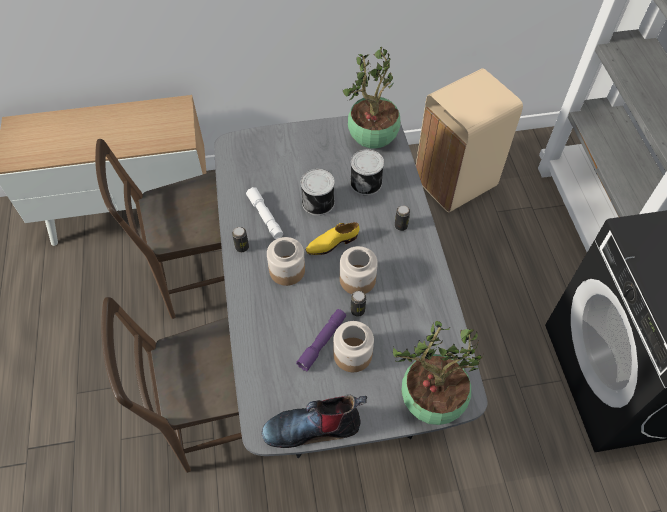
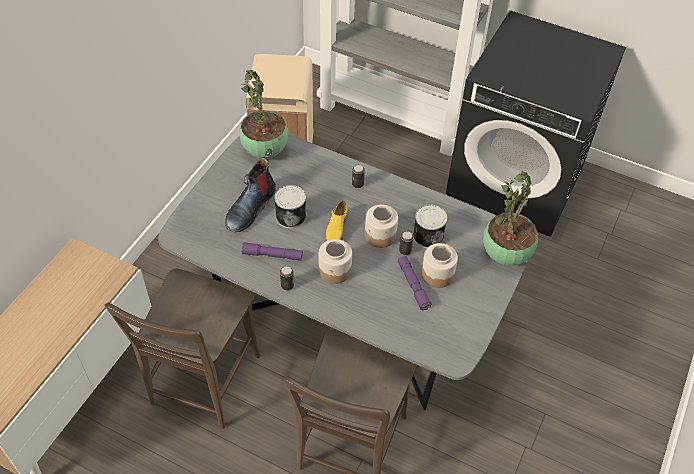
camera: 55 degrees left, 5 degrees down
white flashlight [246,187,283,239] -> purple flashlight [241,242,303,261]
boot [262,394,367,448] -> boot moved to [225,148,276,232]
can [350,149,384,196] -> can moved to [413,205,447,248]

